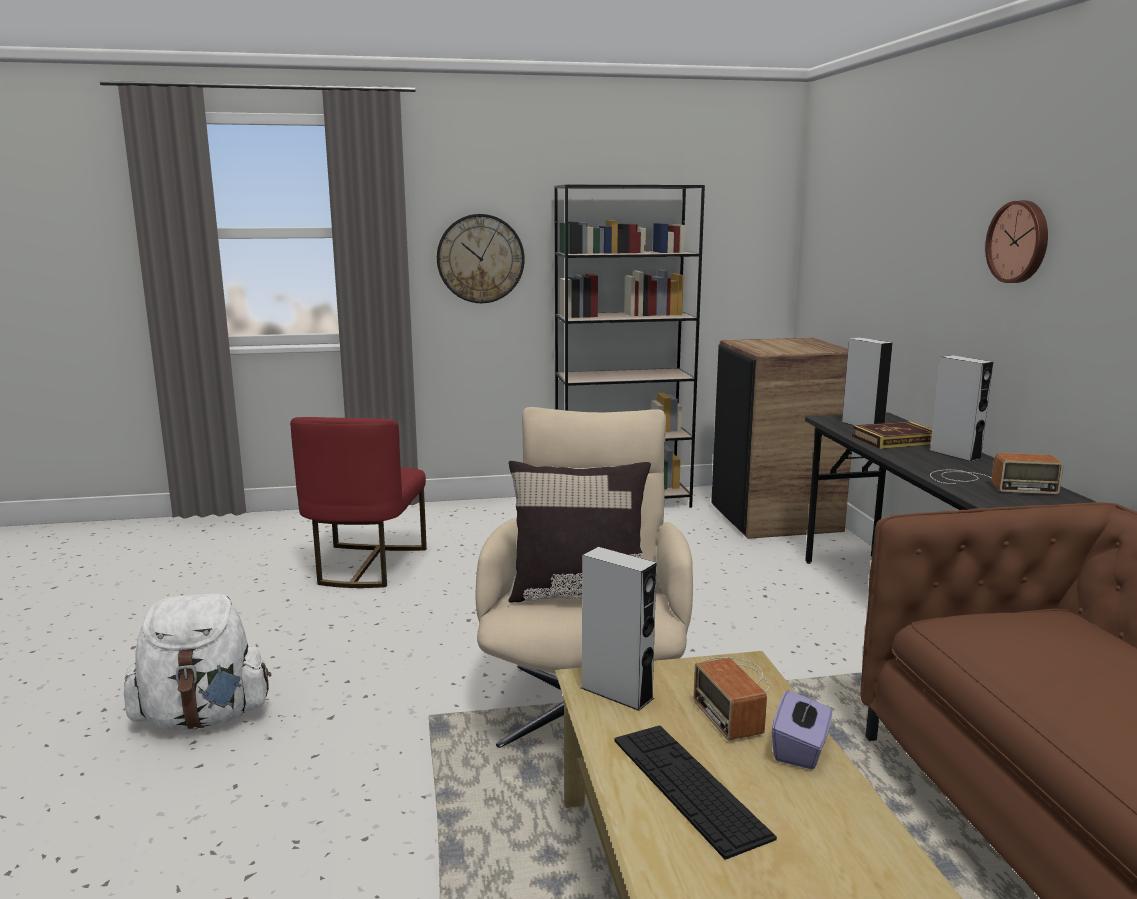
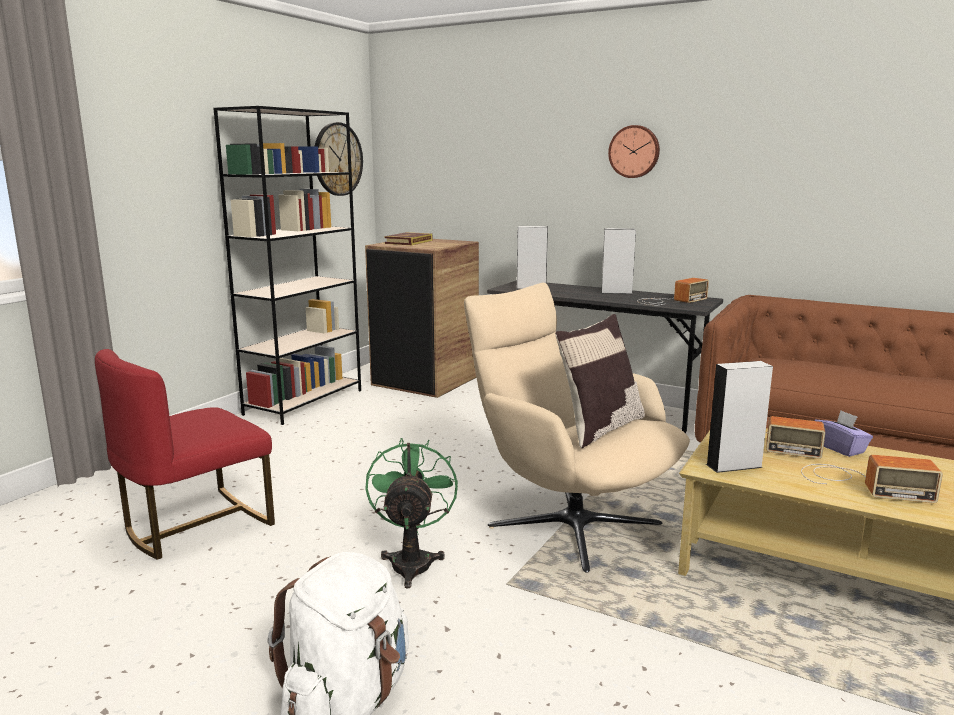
camera: 50 degrees left, 0 degrees up
red chair [290,417,427,588] -> red chair turned 90 degrees clockwise [95,349,275,560]
wall clock [437,214,525,303] -> wall clock moved to [314,122,363,196]
keyboard [614,725,777,860] -> radio [801,455,943,503]
book [852,421,932,449] -> book moved to [385,232,432,245]
none -> green fan [365,438,458,588]

